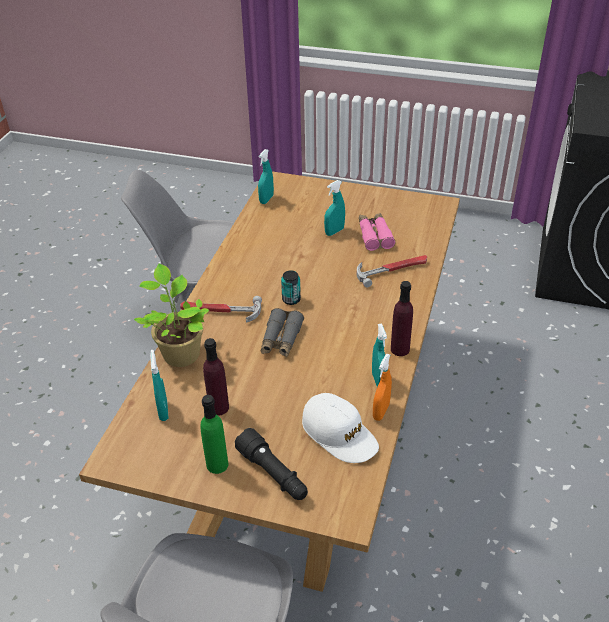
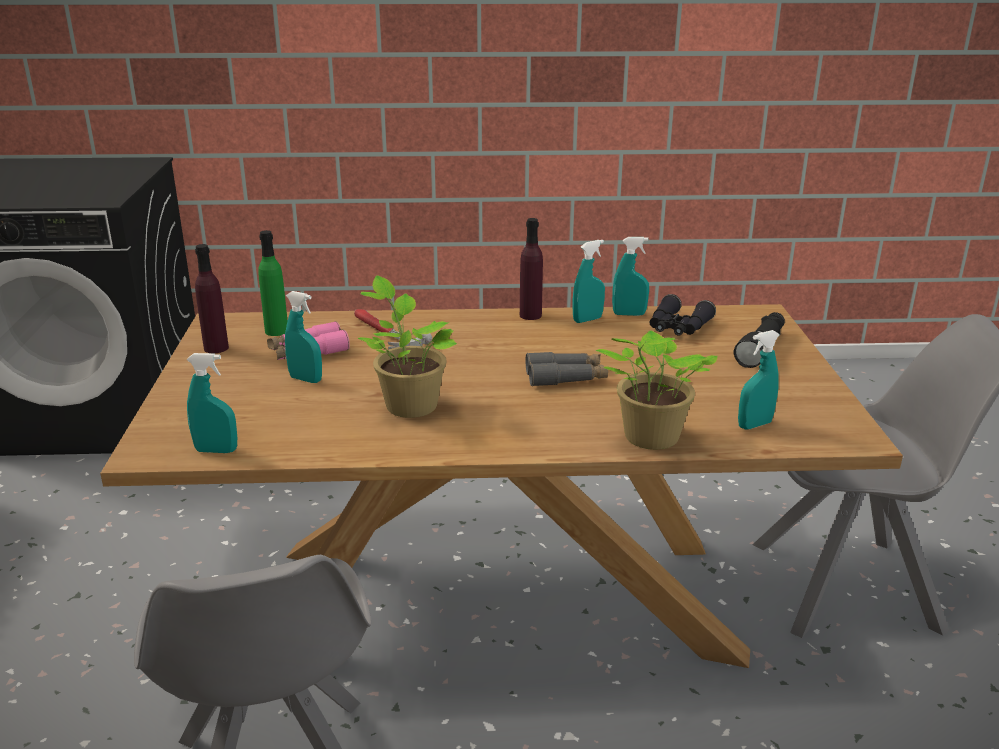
camera: 110 degrees left, 15 degrees down
hammer [180,296,262,323] -> none
green bottle [200,395,228,474] -> green bottle moved to [258,230,288,336]
purple bottle [203,338,229,416] -> purple bottle moved to [195,244,229,353]
can [281,271,301,305] -> none
white cap [302,393,379,463] -> black binoculars [649,294,716,336]
orange spray bottle [373,354,392,421] -> turquoise spray bottle [612,237,649,316]
none -> potted plant [358,275,457,418]

